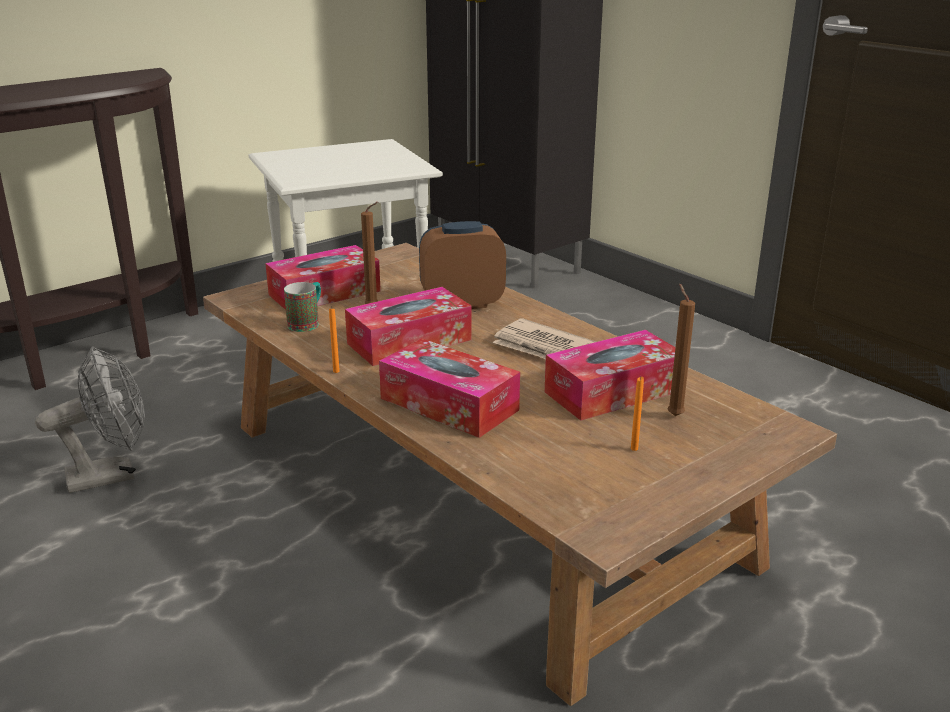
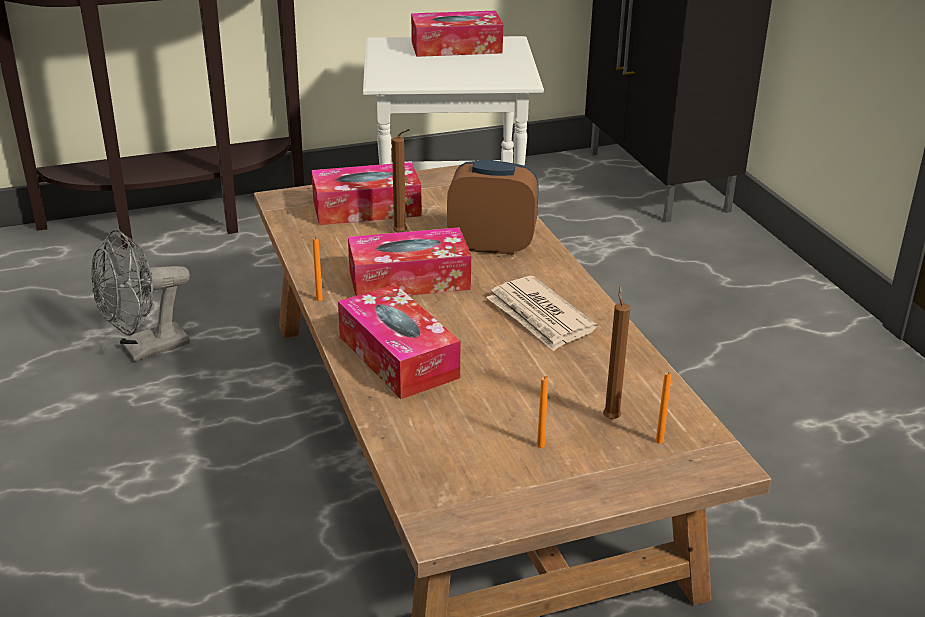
camera: 20 degrees right, 5 degrees up
grey fan [35,346,145,493] -> grey fan turned 150 degrees clockwise [91,230,190,361]
mug [284,282,321,332] -> none
tissue box [545,330,675,421] -> tissue box moved to [411,11,503,57]
none -> orange candle [656,372,672,444]

